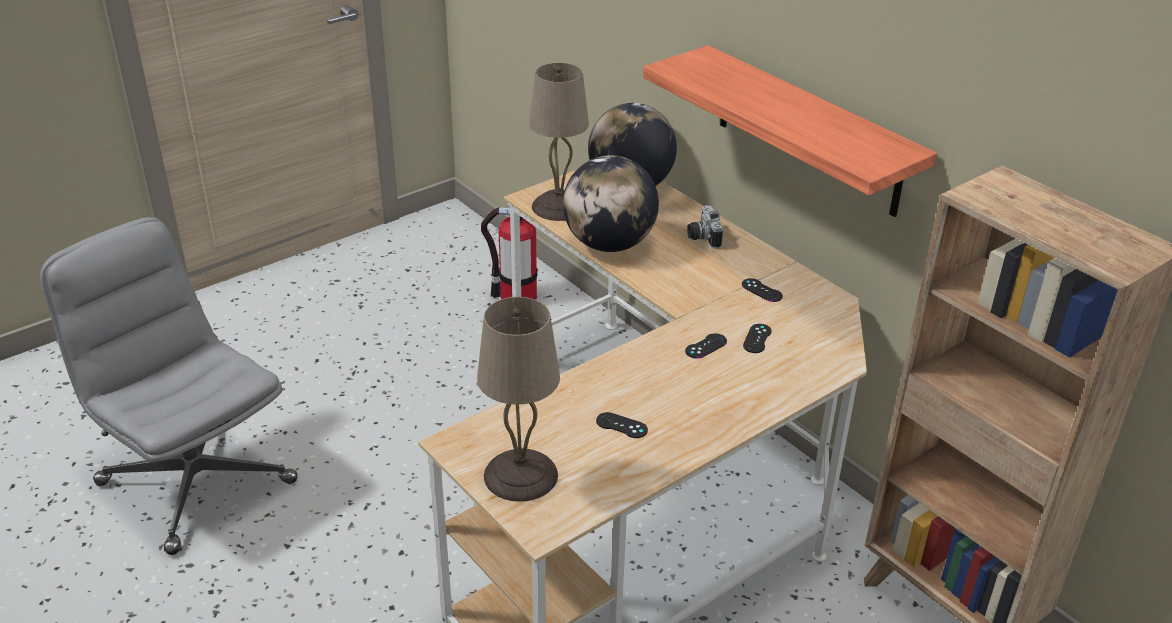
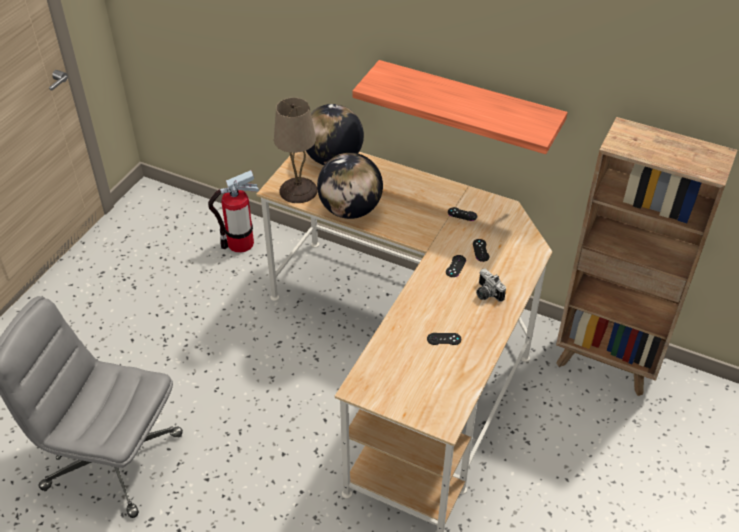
camera: 25 degrees left, 10 degrees up
beige table lamp [477,297,560,502] -> none
camera [687,205,723,249] -> camera moved to [476,268,506,302]

